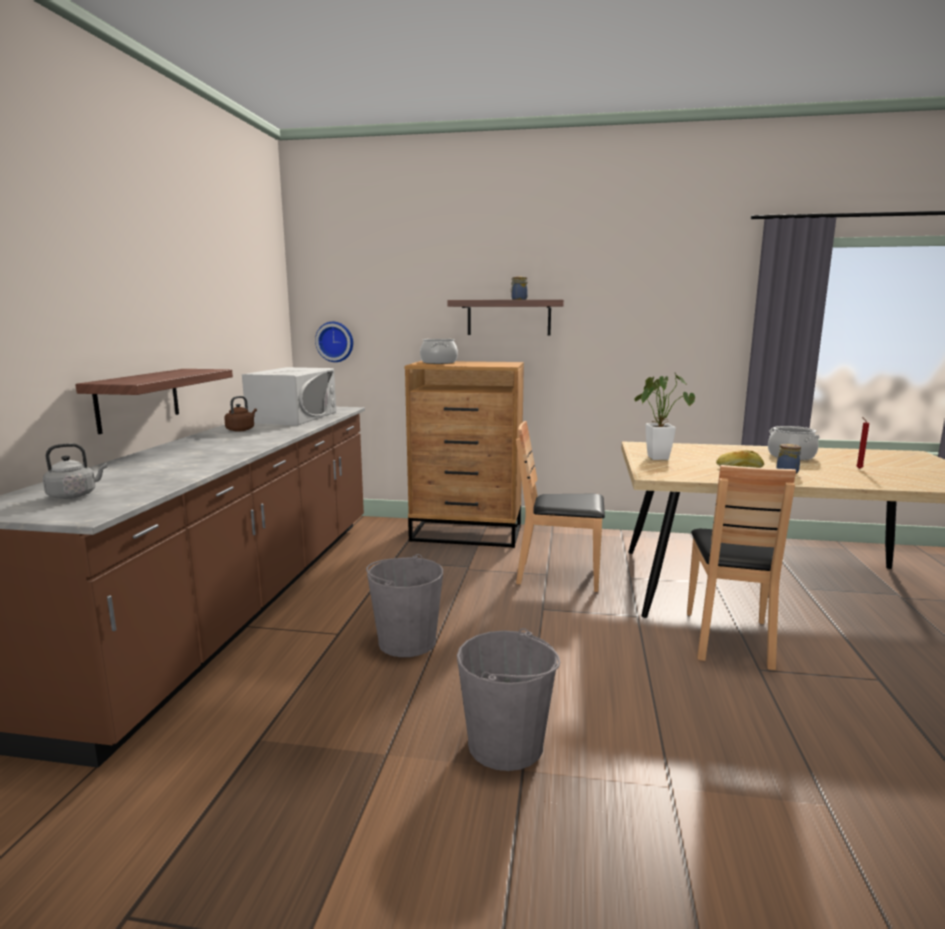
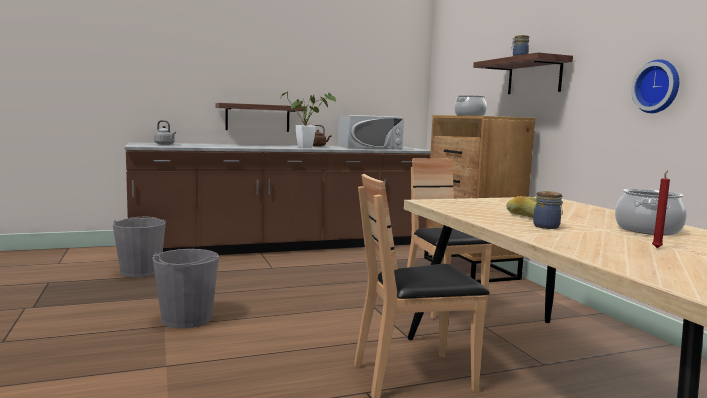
camera: 60 degrees right, 5 degrees down
wall clock [315,322,353,362] -> wall clock moved to [631,59,679,113]
grey bucket [366,554,443,657] -> grey bucket moved to [113,217,166,278]
potted plant [634,373,695,460] -> potted plant moved to [281,91,336,148]

